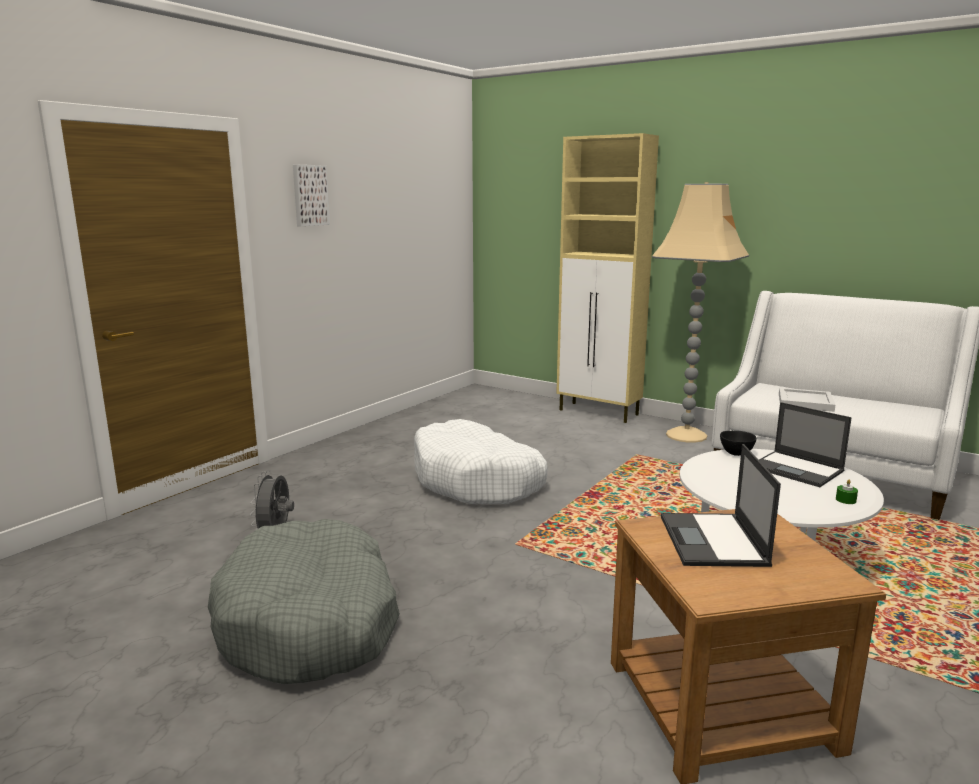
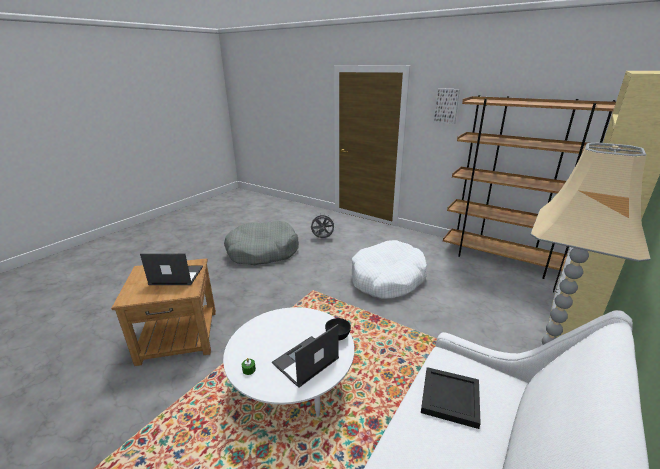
camera: 90 degrees right, 10 degrees up
white tray [779,388,835,412] -> black tray [421,367,481,429]
none -> brown bookcase [443,95,616,279]

